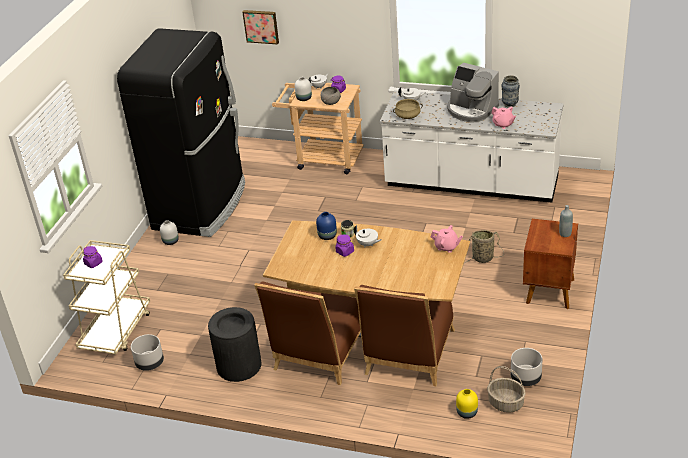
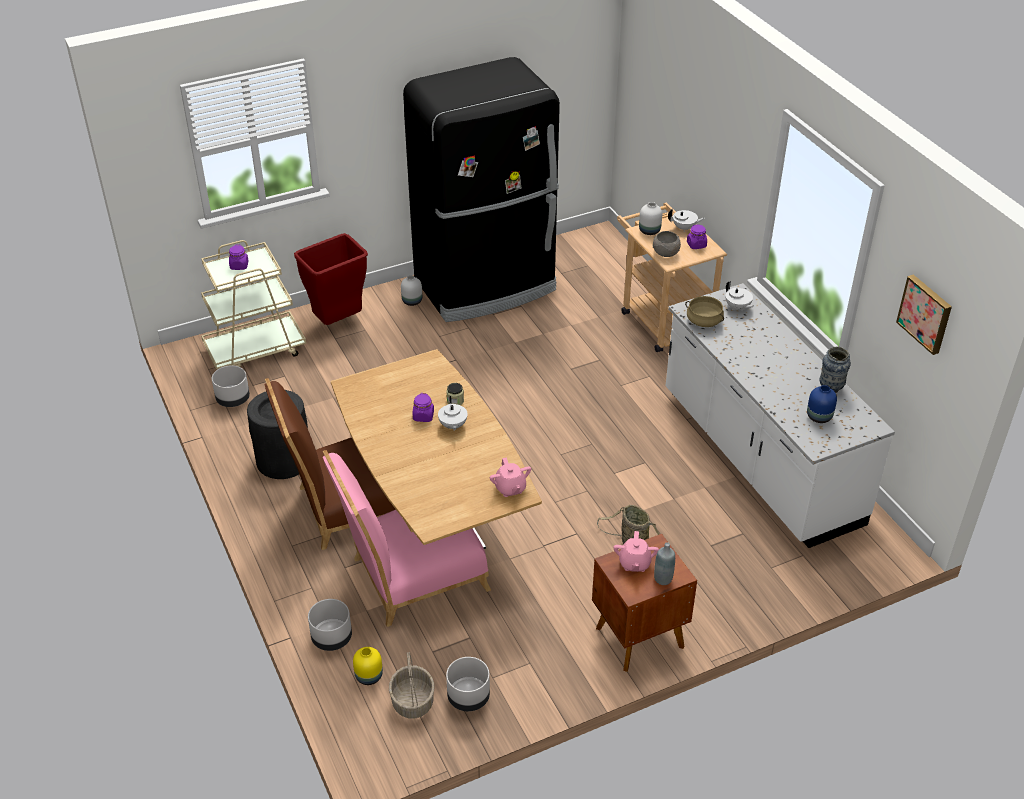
camera: 45 degrees right, 5 degrees up
picture [242,10,279,44] -> picture moved to [896,275,952,355]
blue vase [316,212,337,240] -> blue vase moved to [807,385,837,423]
brown chair [354,285,455,386] -> pink chair [323,450,491,627]
coffee machine [447,62,499,123] -> none
pink teapot [491,107,516,129] -> pink teapot moved to [613,531,659,572]
none -> red trash can [294,233,368,325]
none -> grey planter [308,599,352,651]

